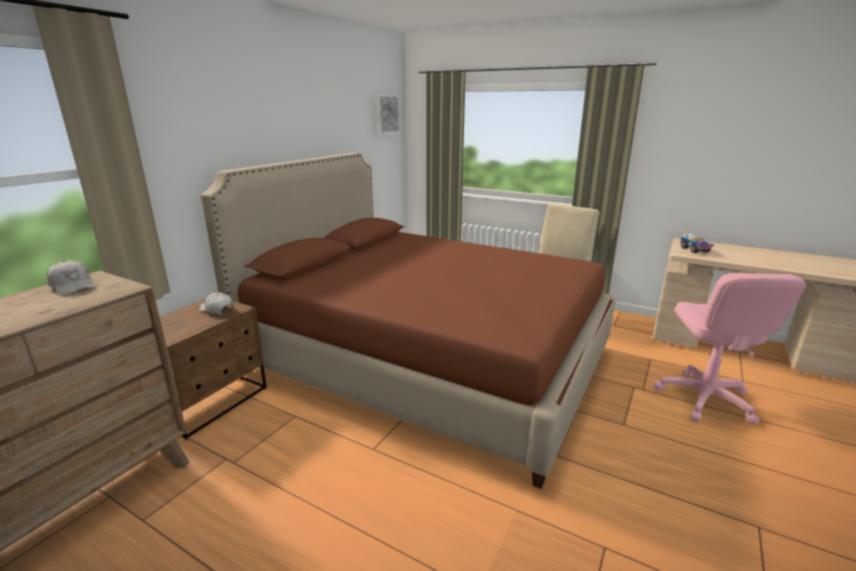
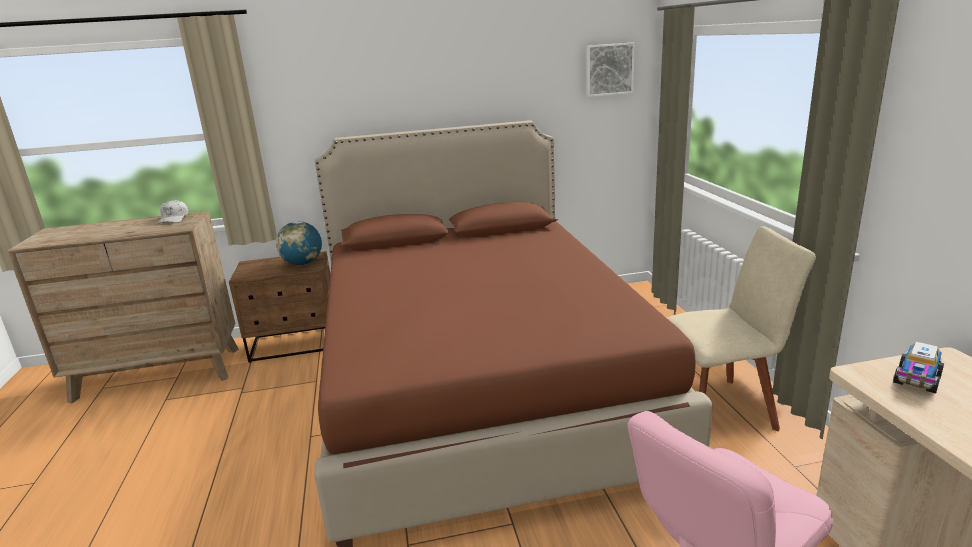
camera: 50 degrees right, 0 degrees up
white cap [199,293,234,315] -> globe [276,221,322,265]

